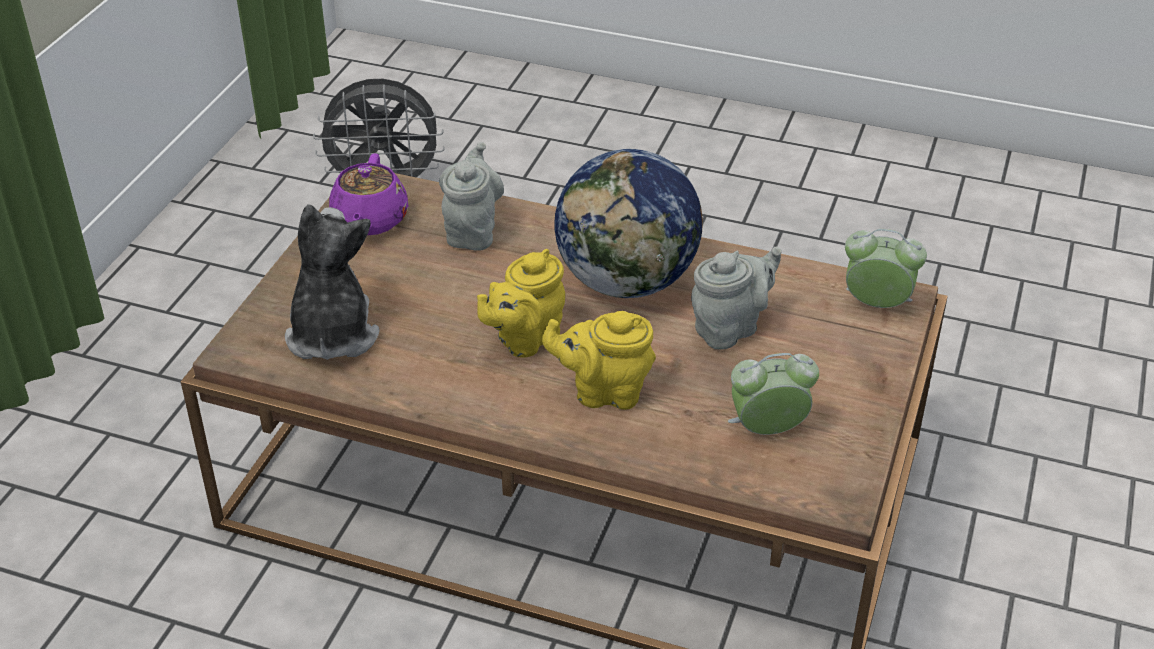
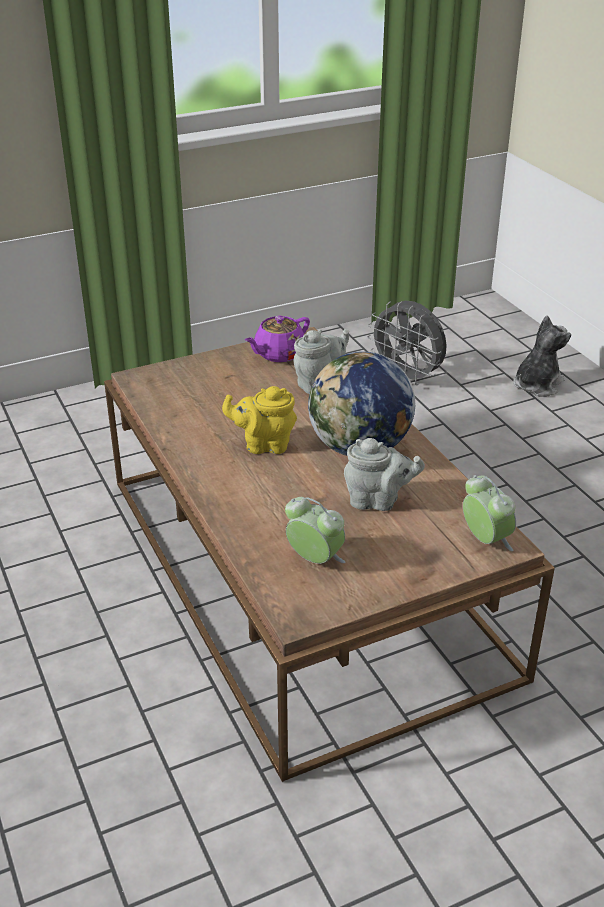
camera: 45 degrees right, 5 degrees down
plush toy [285,204,380,360] -> plush toy moved to [513,315,571,397]
yellow teapot [542,311,656,410] -> none

